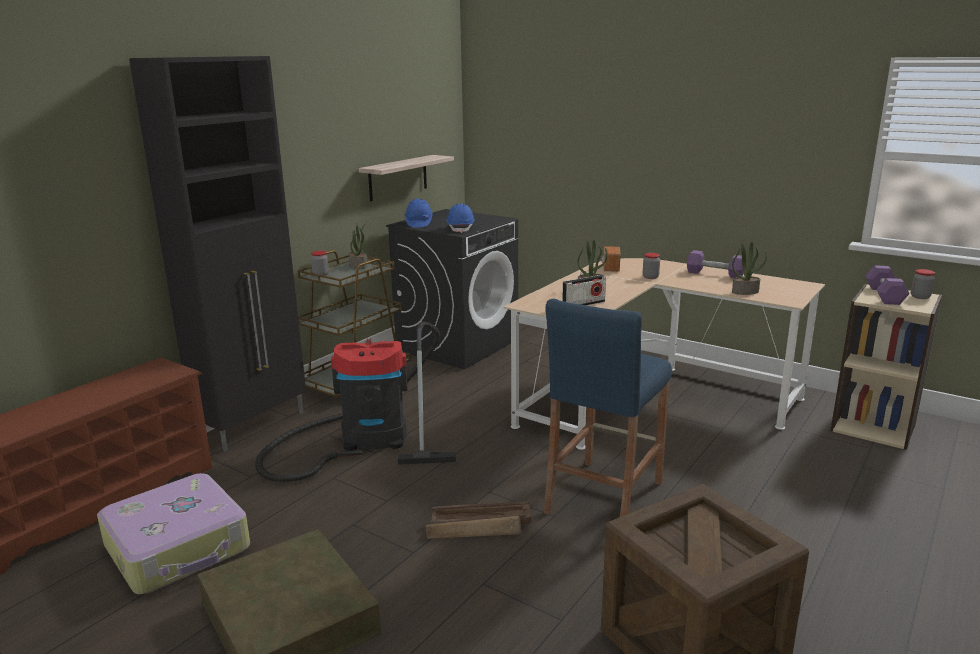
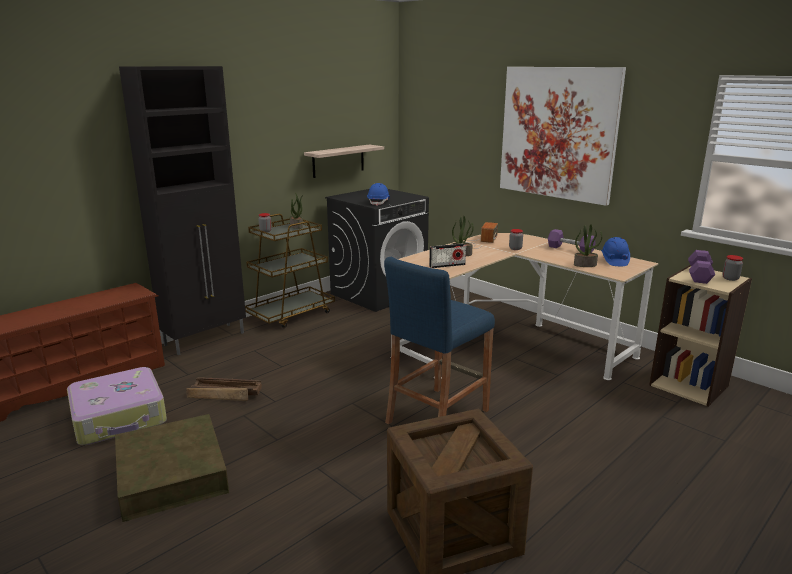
camera: 10 degrees right, 0 degrees up
vacuum cleaner [255,322,456,482] -> none
blue hard hat [405,199,433,228] -> blue hard hat moved to [601,237,630,266]
crate [425,502,532,539] -> crate moved to [186,378,262,401]
none -> picture [500,67,626,206]

